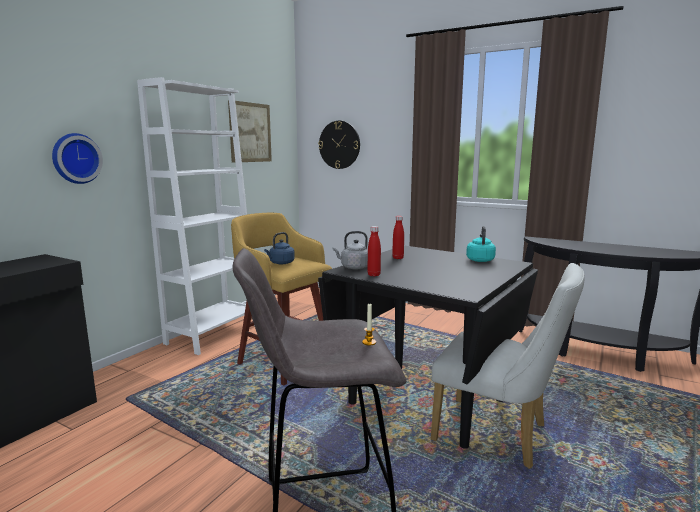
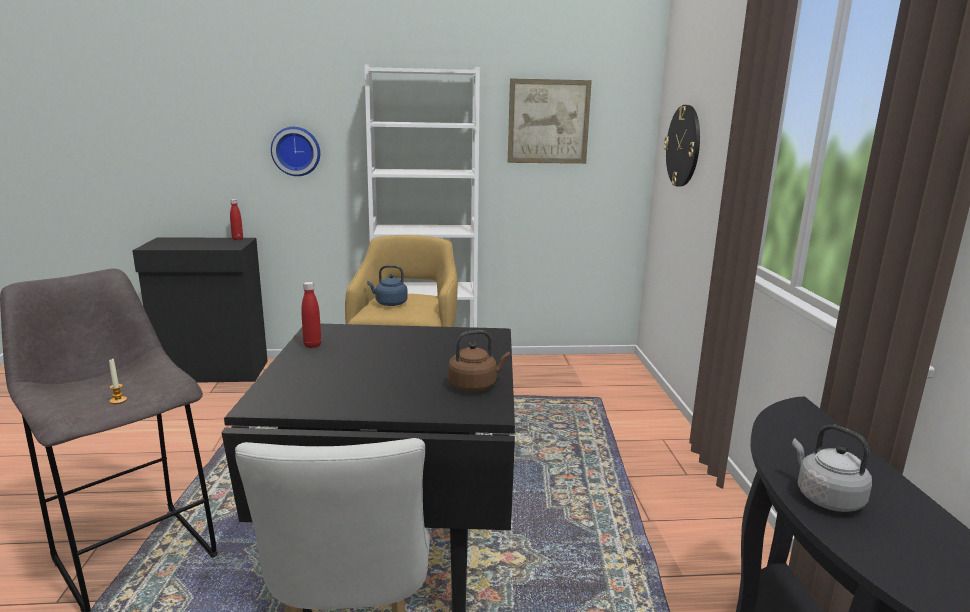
camera: 55 degrees right, 5 degrees up
grey kettle [333,231,368,270] -> grey kettle moved to [792,424,872,512]
red bottle [392,216,404,259] -> red bottle moved to [230,199,243,240]
turquoise kettle [466,226,496,262] -> brown kettle [448,330,510,392]

